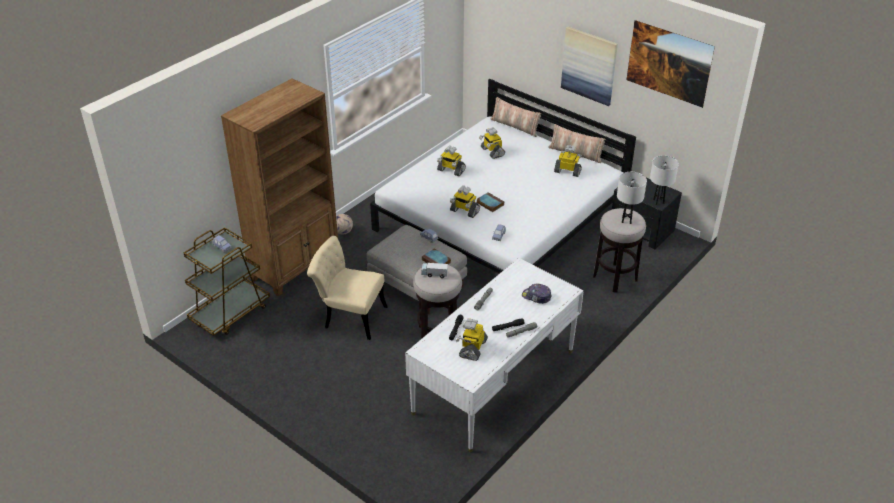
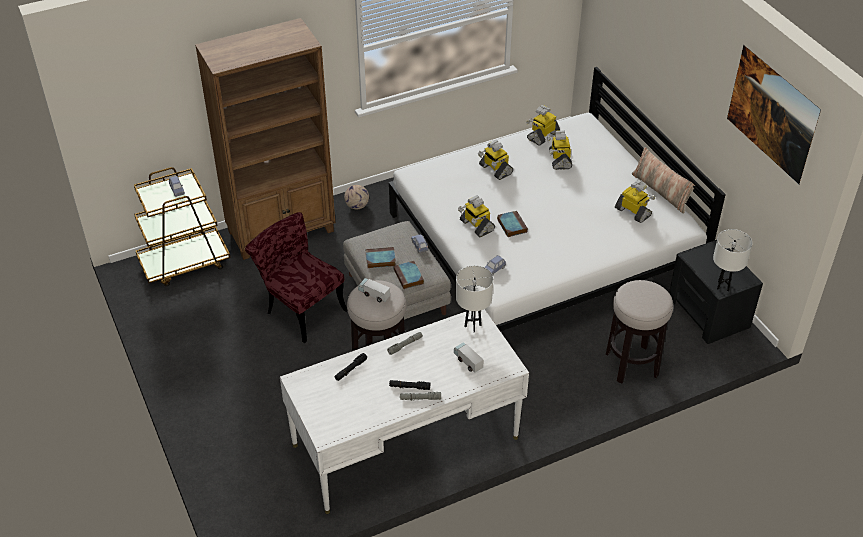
camera: 25 degrees right, 5 degrees up
beige chair [307,236,388,340] -> red chair [245,212,347,343]
toy robot [456,318,488,361] -> toy robot moved to [526,105,560,145]
pillow [490,97,541,137] -> none
cap [522,283,551,304] -> toy truck [454,342,484,373]
picture [561,27,618,106] -> none
white table lamp [617,172,647,224] -> white table lamp moved to [456,265,493,332]
none -> book [366,247,396,268]

